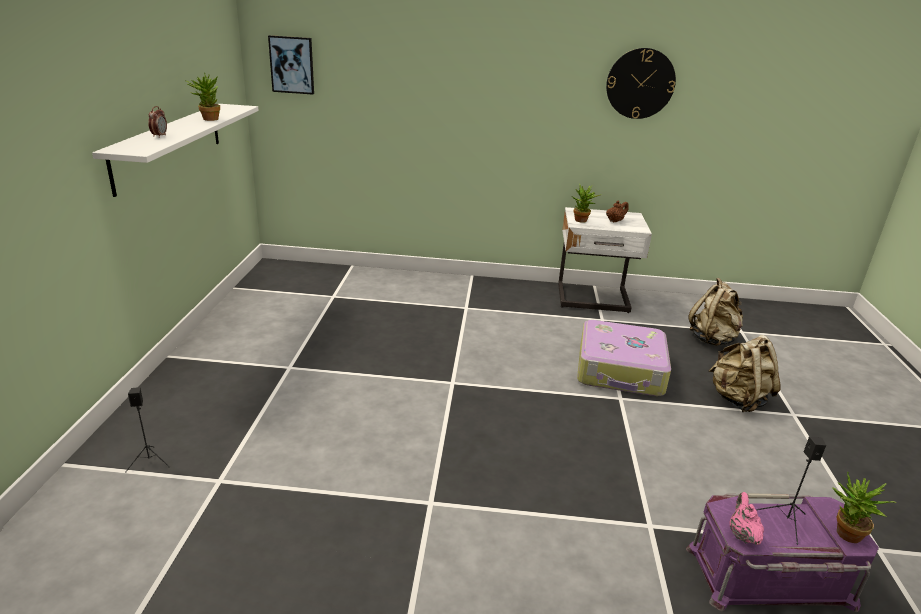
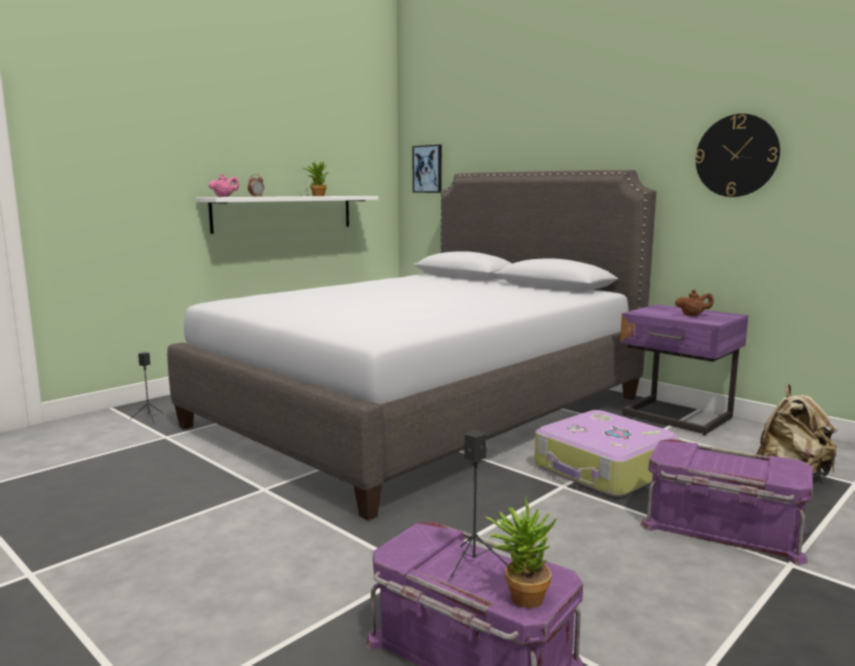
camera: 40 degrees right, 15 degrees down
white nightstand [558,207,652,313] -> purple nightstand [620,304,748,436]
potted plant [572,184,601,223] -> none
beige backpack [708,335,781,412] -> purple storage box [640,439,813,565]
pink teapot [729,492,764,545] -> pink teapot moved to [209,174,239,197]
none -> grey bed [167,170,657,521]

